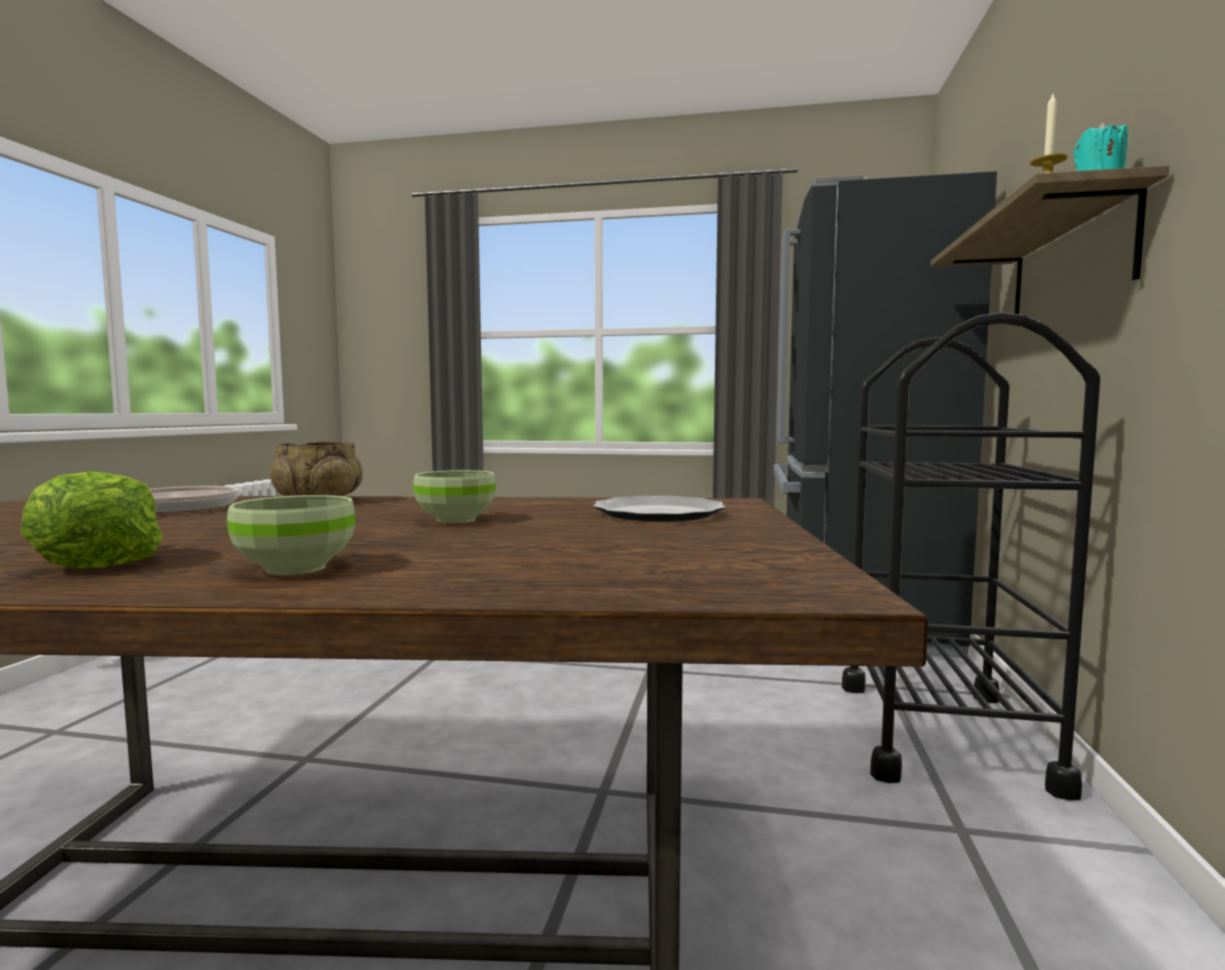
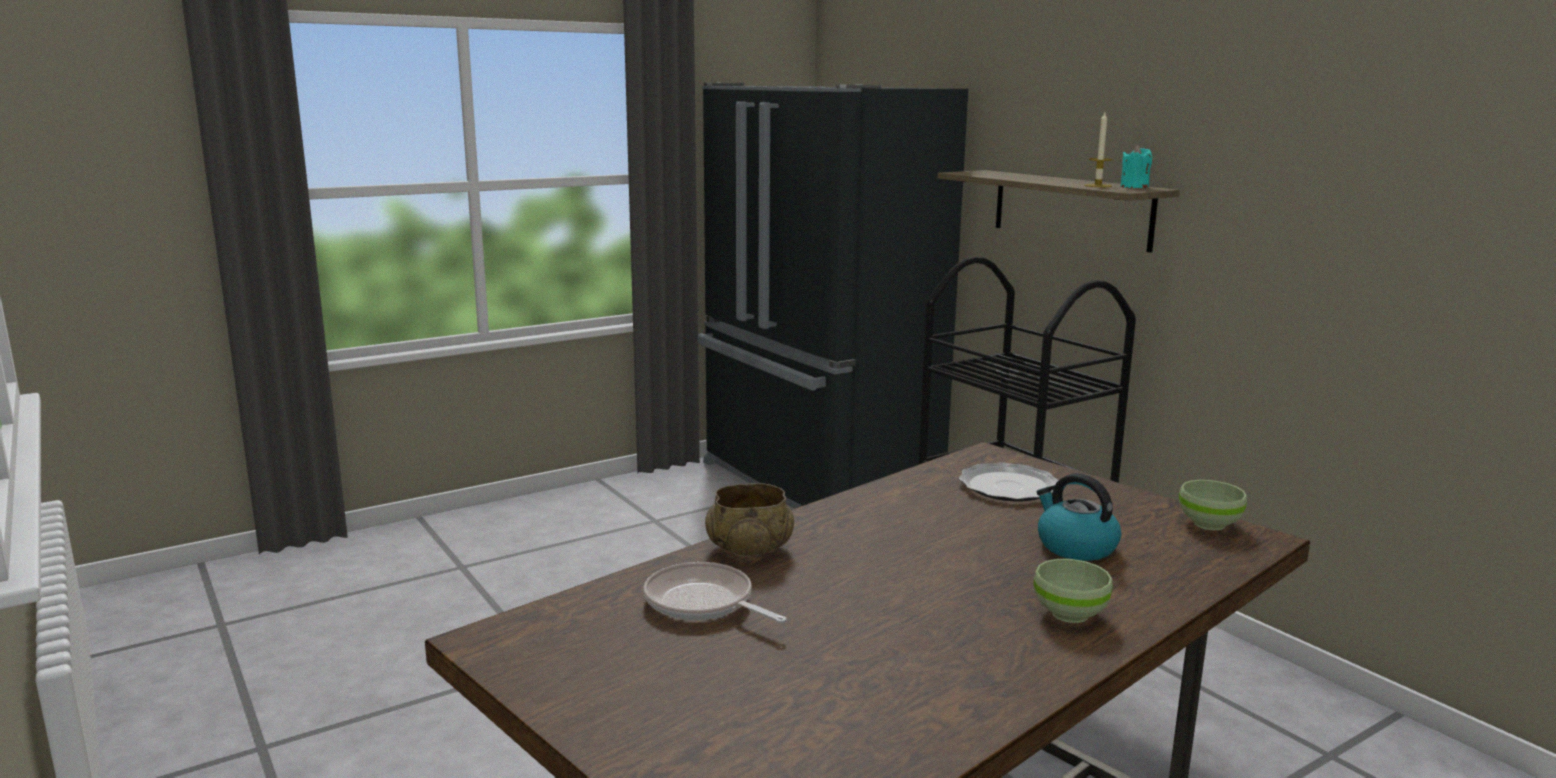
camera: 45 degrees left, 10 degrees up
lettuce [21,471,163,568] -> none
green bowl [413,470,496,523] -> green bowl moved to [1179,480,1247,530]
none -> kettle [1037,473,1121,561]

